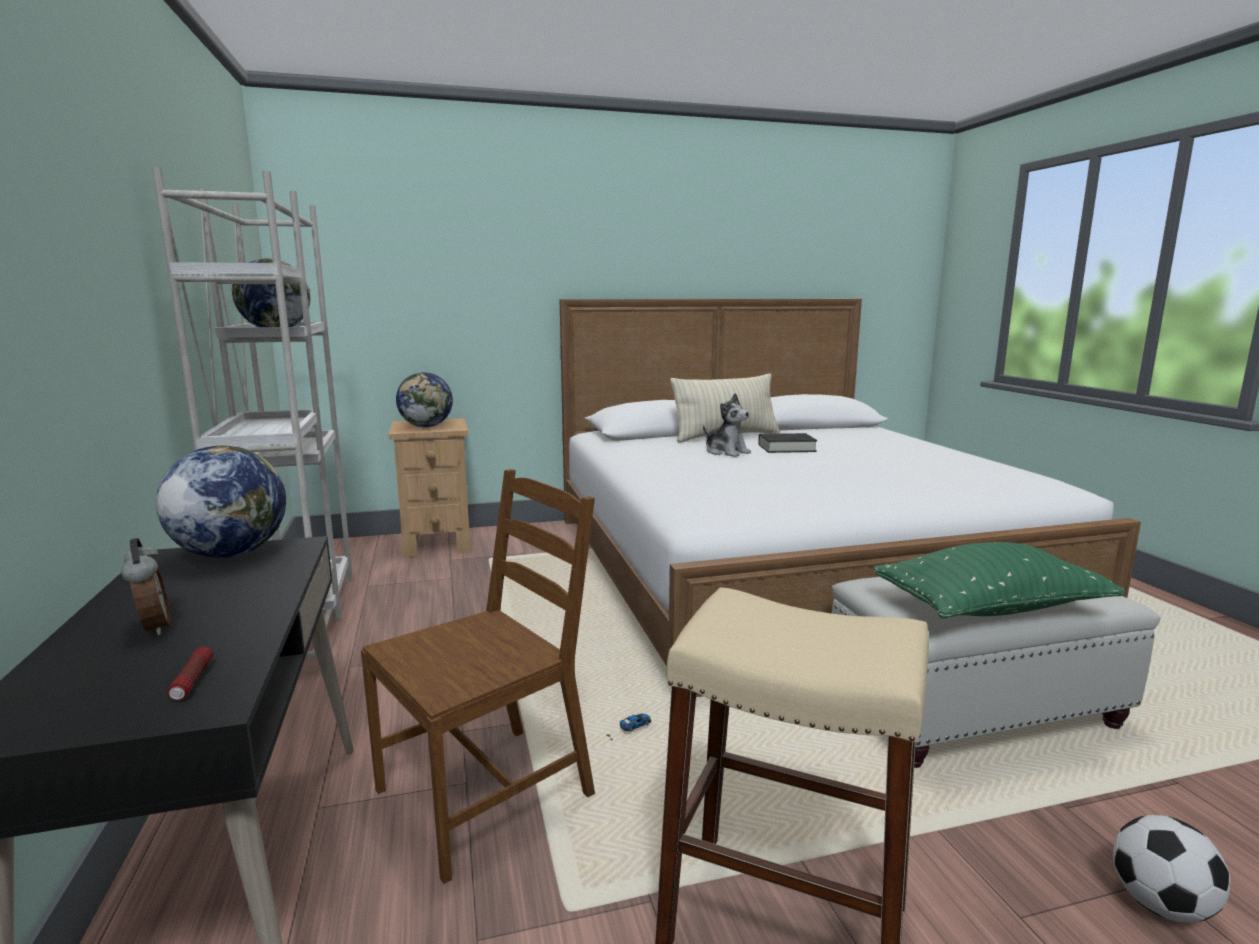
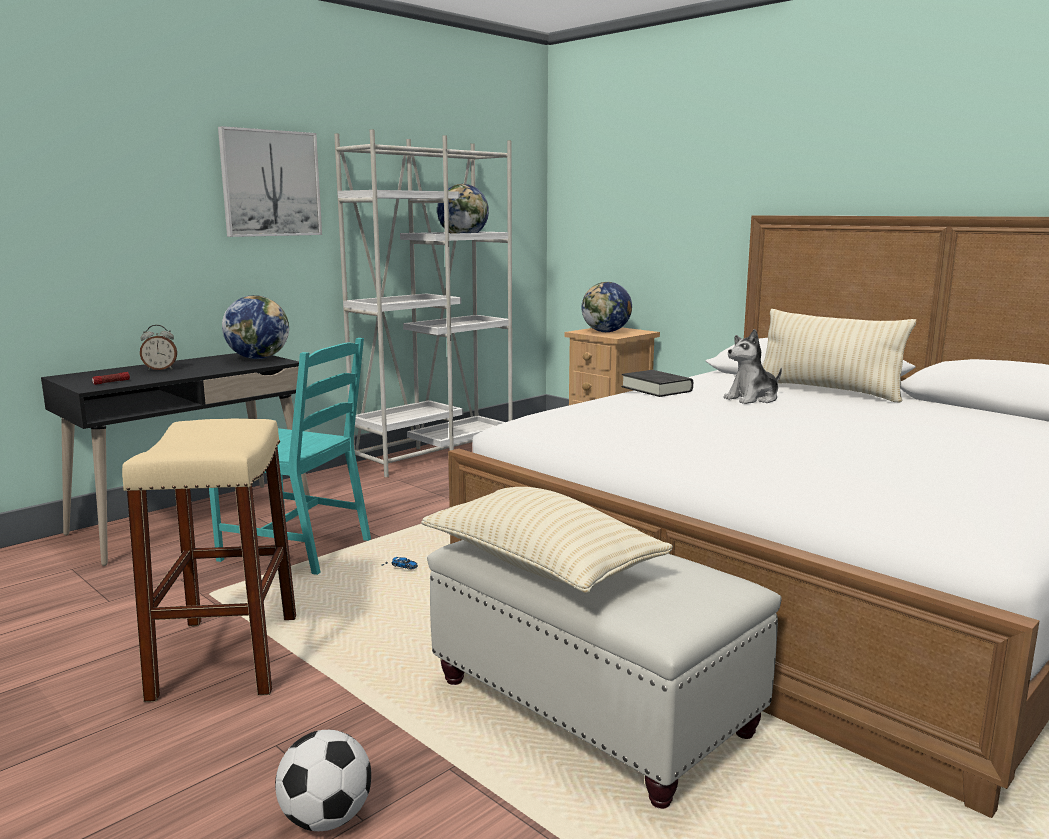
camera: 60 degrees right, 0 degrees up
alarm clock [121,538,171,636] -> alarm clock turned 45 degrees clockwise [140,325,177,370]
brown chair [361,469,595,884] -> turquoise chair [209,338,371,575]
plush toy [703,393,751,457] -> plush toy turned 45 degrees clockwise [723,329,782,404]
black book [758,433,817,453] -> black book moved to [621,370,693,397]
green pillow [873,542,1125,618] -> beige pillow [421,487,673,593]
none -> picture [218,126,322,237]

